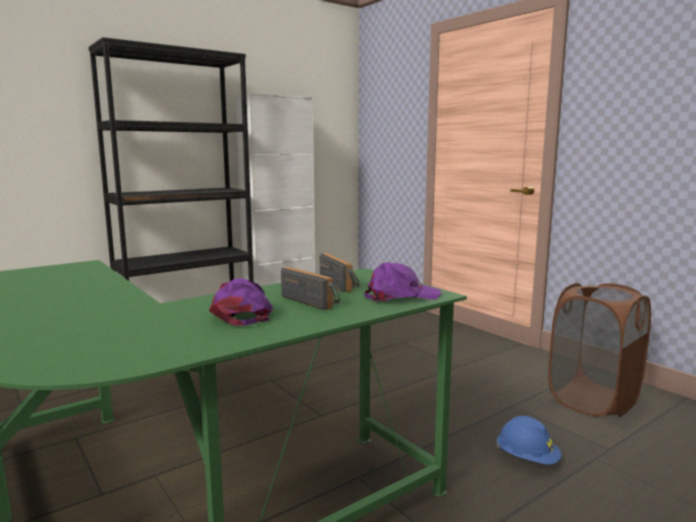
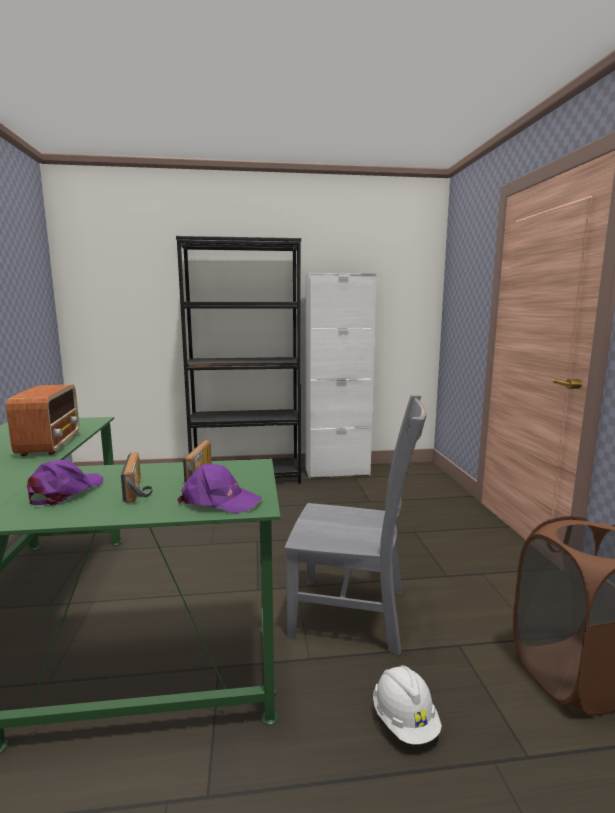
camera: 30 degrees right, 0 degrees up
blue hard hat [496,416,562,465] -> white hard hat [373,665,442,745]
none -> radio [6,385,79,456]
none -> grey chair [285,395,427,655]

